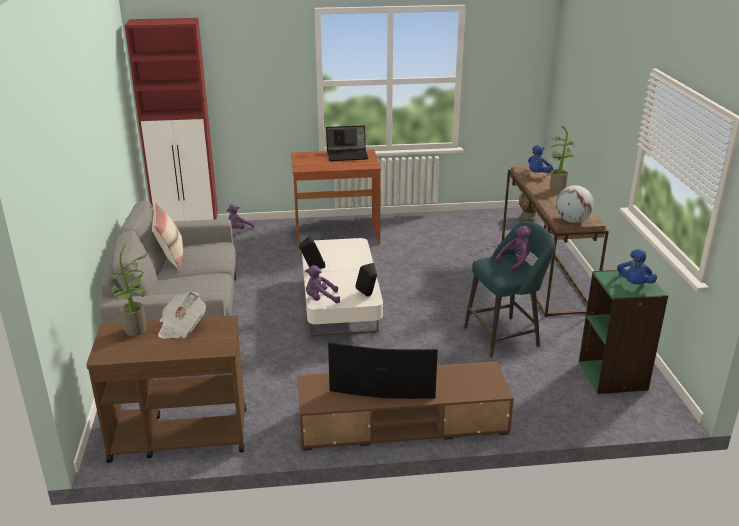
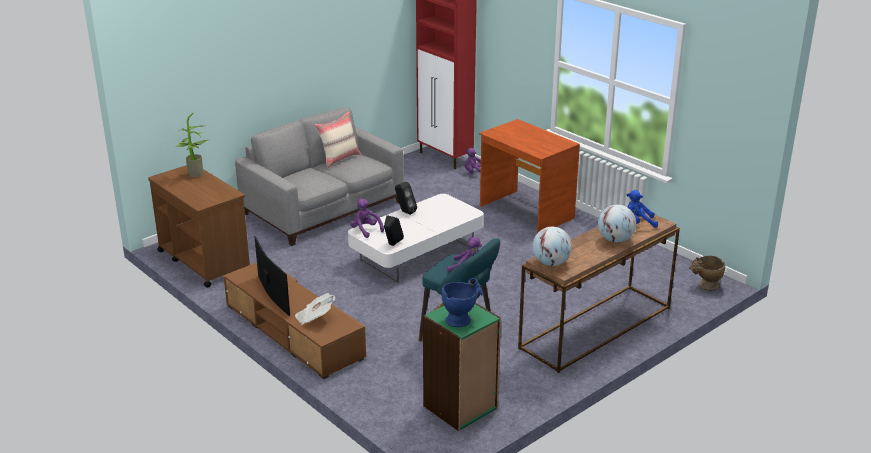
camera: 55 degrees right, 0 degrees up
newspaper [158,291,206,339] -> newspaper moved to [295,293,335,325]
laptop [326,125,368,161] -> none
potted plant [547,126,575,193] -> globe [598,205,636,242]
blue plush toy [617,249,657,284] -> blue vase [442,278,483,327]

